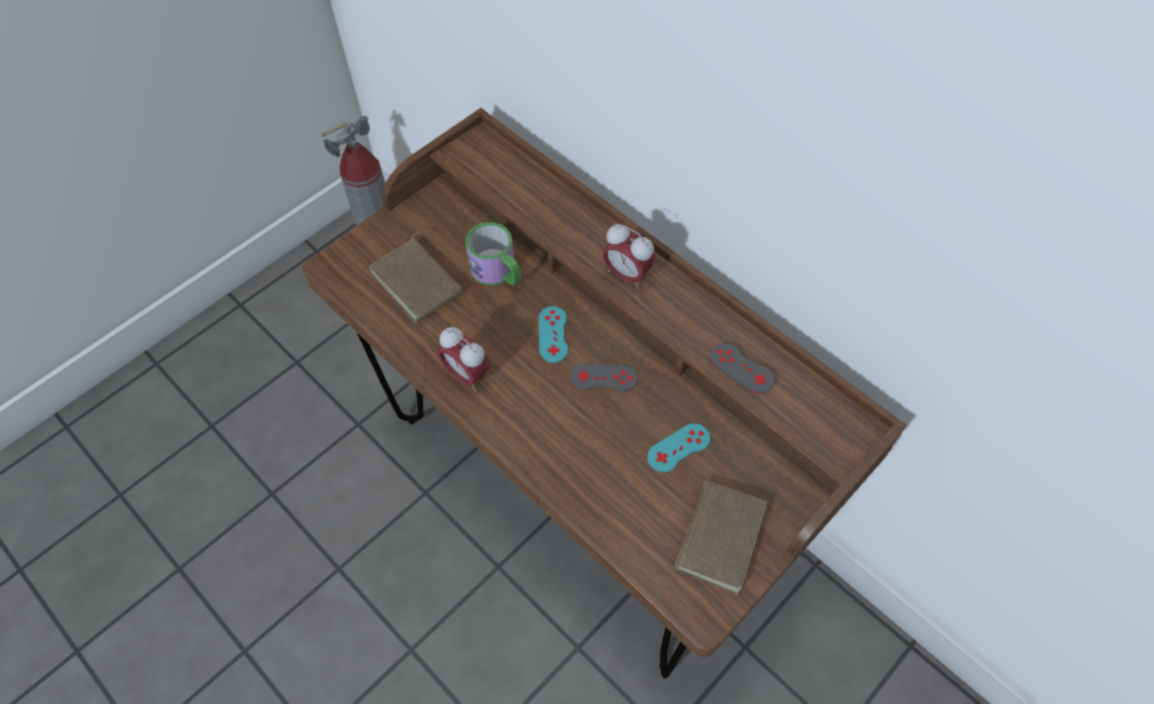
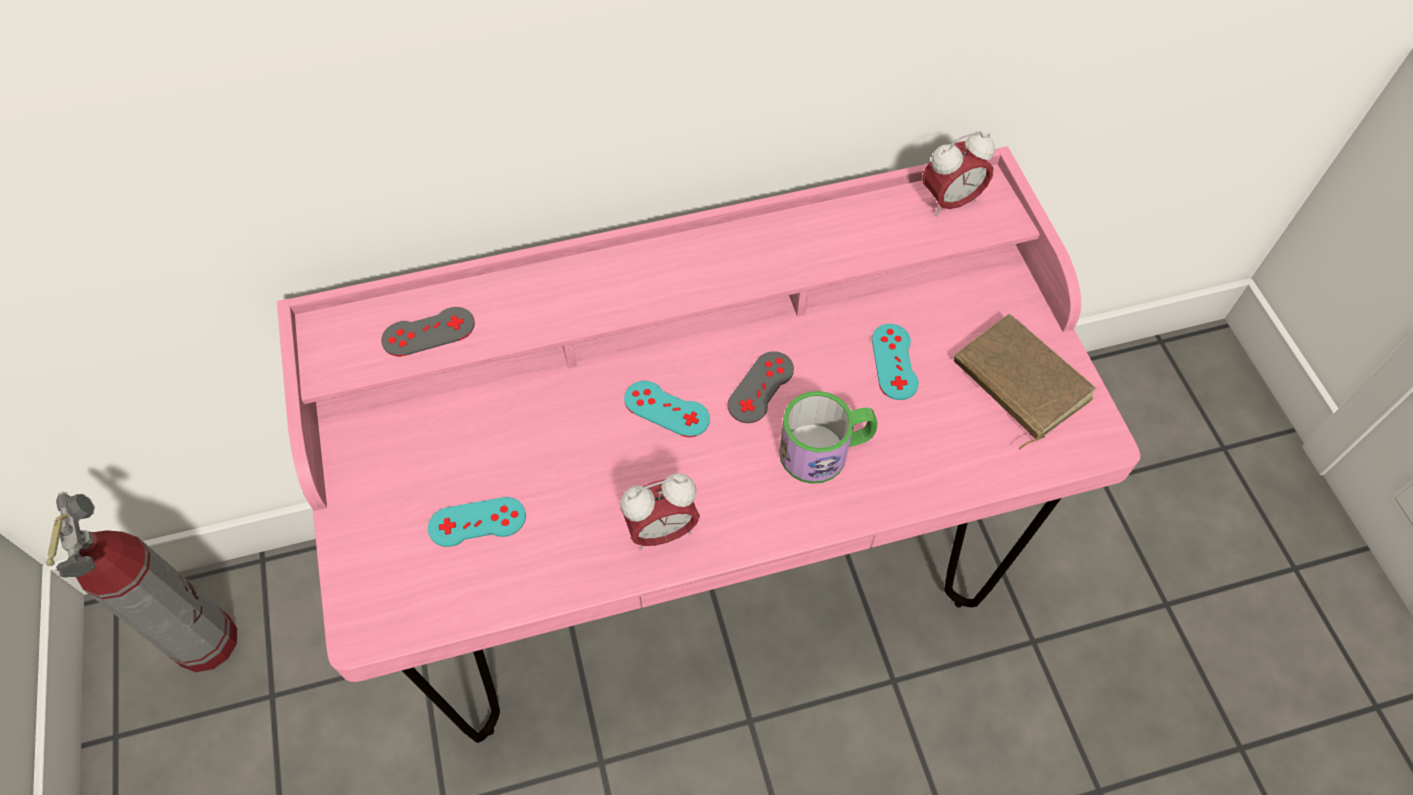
camera: 60 degrees left, 0 degrees up
brown desk [302,108,907,679] -> pink desk [277,146,1141,743]
brown book [369,230,463,323] -> turquoise game controller [428,497,526,547]
mug [465,222,521,286] -> mug moved to [779,391,877,484]
alarm clock [602,224,656,289] -> alarm clock moved to [923,131,995,217]
grey game controller [710,343,775,394] -> grey game controller moved to [381,307,475,356]

